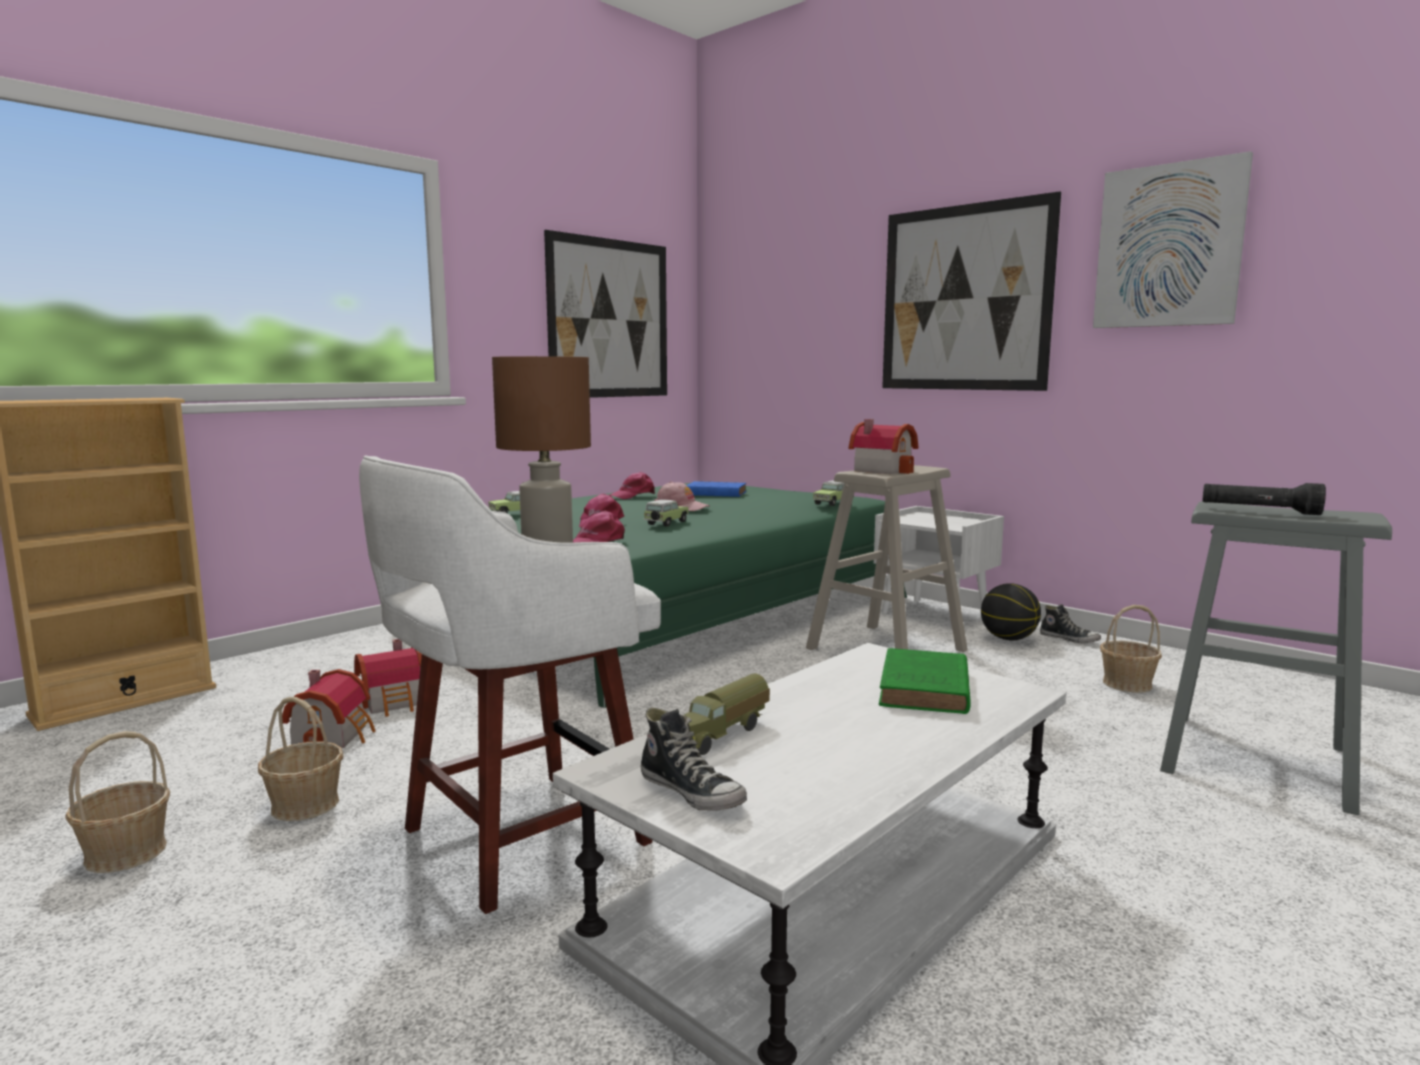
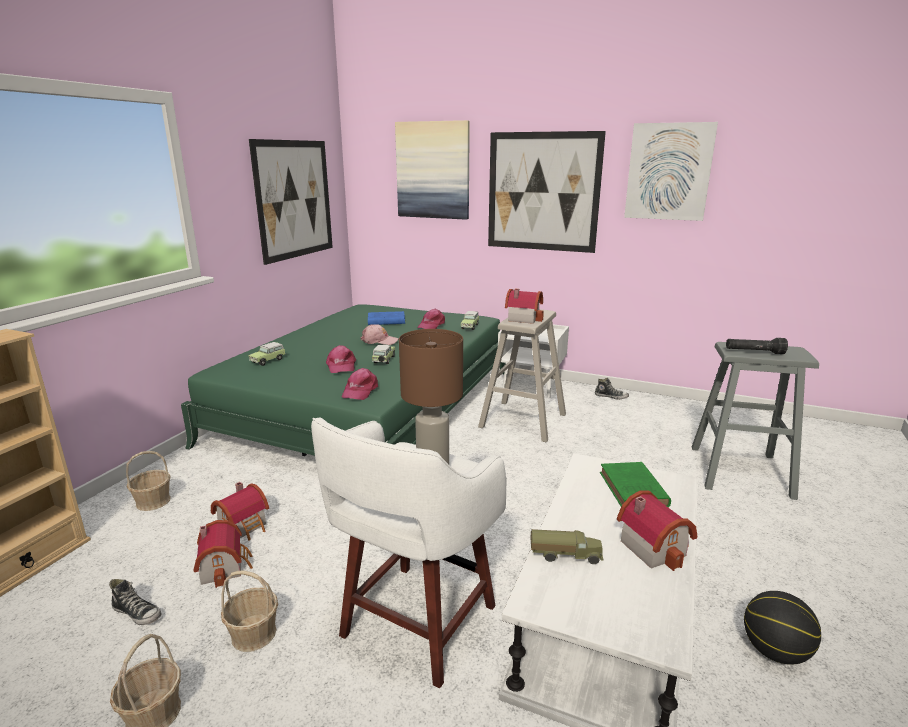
camera: 20 degrees left, 10 degrees up
pink cap [610,472,655,499] -> pink cap moved to [417,309,445,329]
shoe [641,708,747,811] -> shoe moved to [109,579,161,625]
toy truck [685,673,770,755] -> toy truck turned 105 degrees counterclockwise [530,529,603,564]
basketball [981,583,1041,640] -> basketball moved to [744,591,821,665]
basket [1100,605,1162,692] -> basket moved to [126,451,171,511]
none -> picture [395,120,470,220]
none -> toy house [617,491,697,571]

